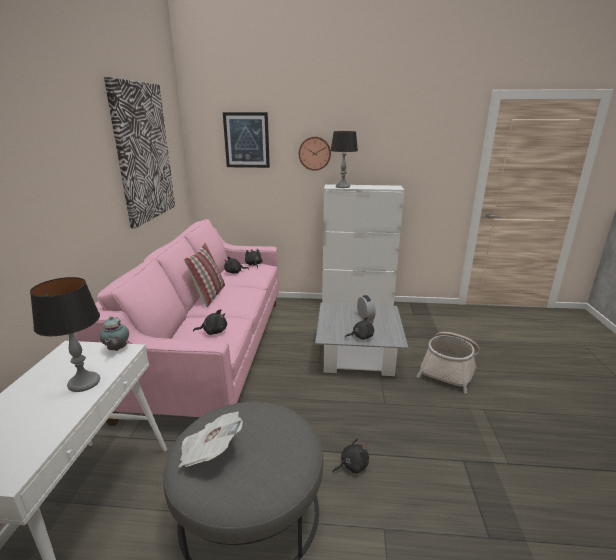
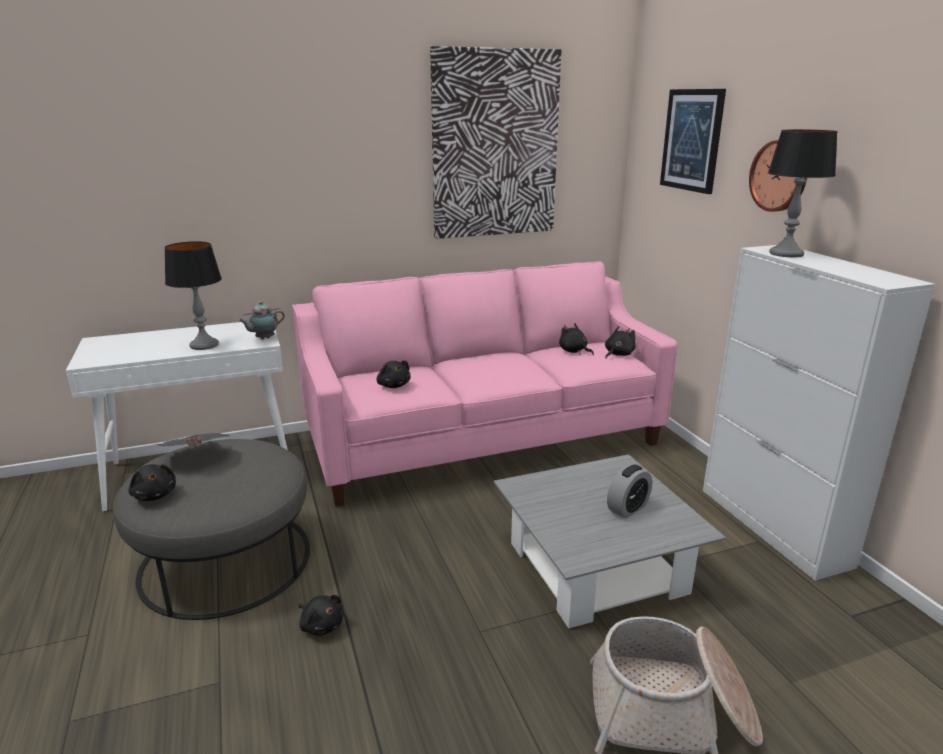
camera: 65 degrees right, 0 degrees up
pillow [184,243,225,307] -> none
black plush toy [345,317,374,340] -> black plush toy moved to [128,464,176,501]

